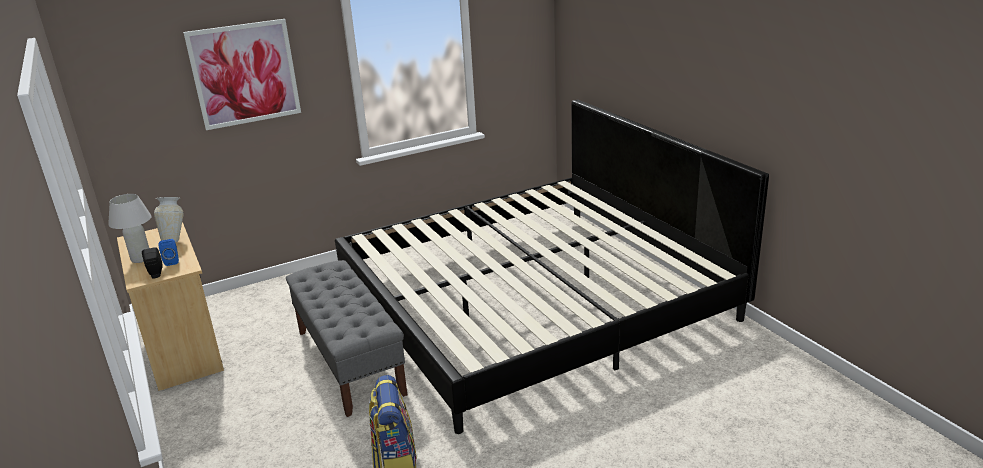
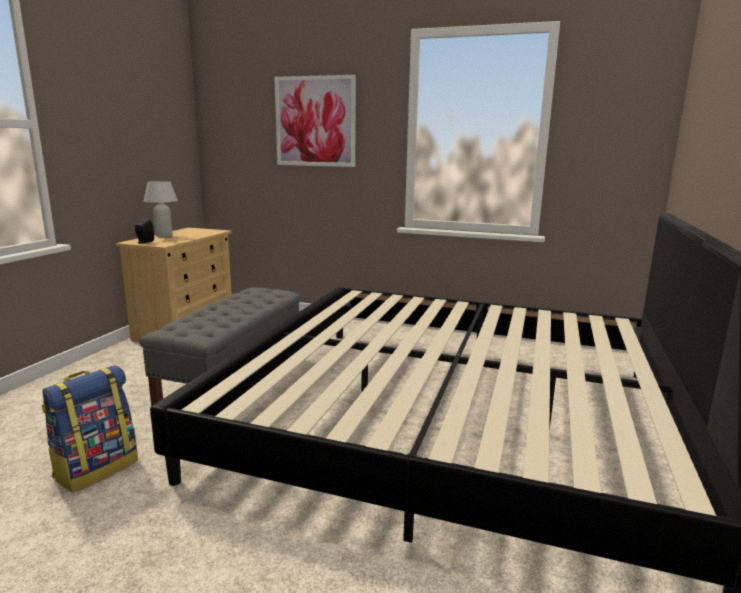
camera: 45 degrees right, 10 degrees down
vase [154,197,183,242] -> none
blue speaker [159,239,179,266] -> none

